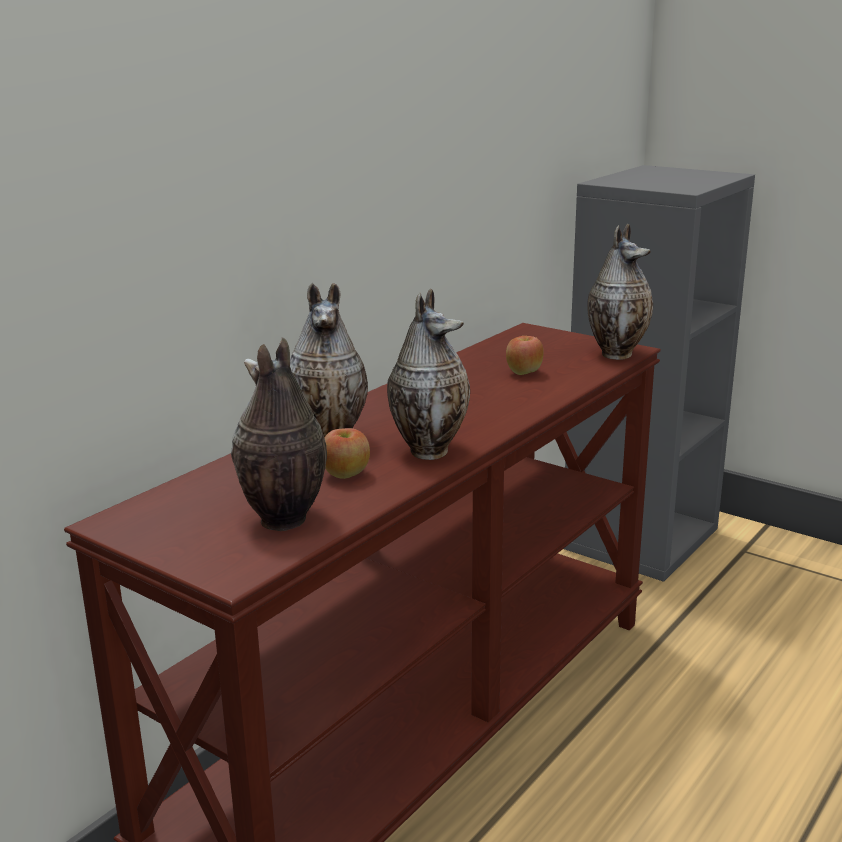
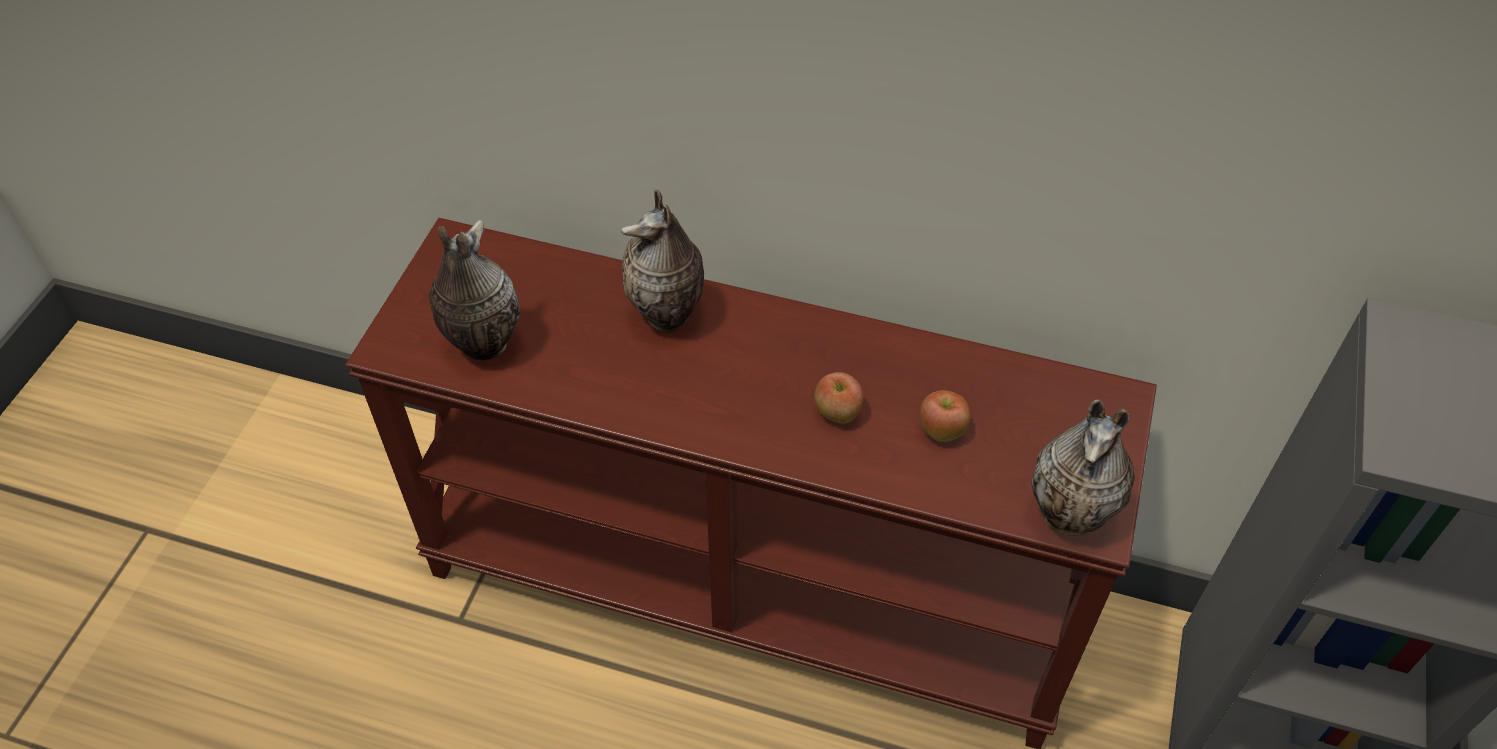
camera: 70 degrees right, 30 degrees up
apple [324,428,370,479] -> apple moved to [814,372,863,424]
vase [387,289,470,460] -> none

